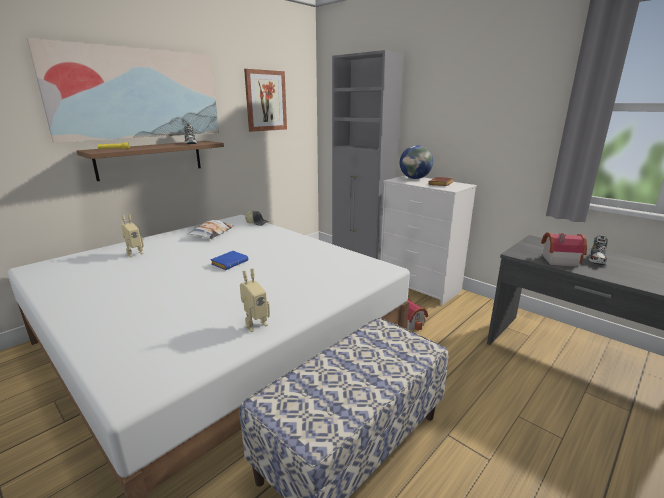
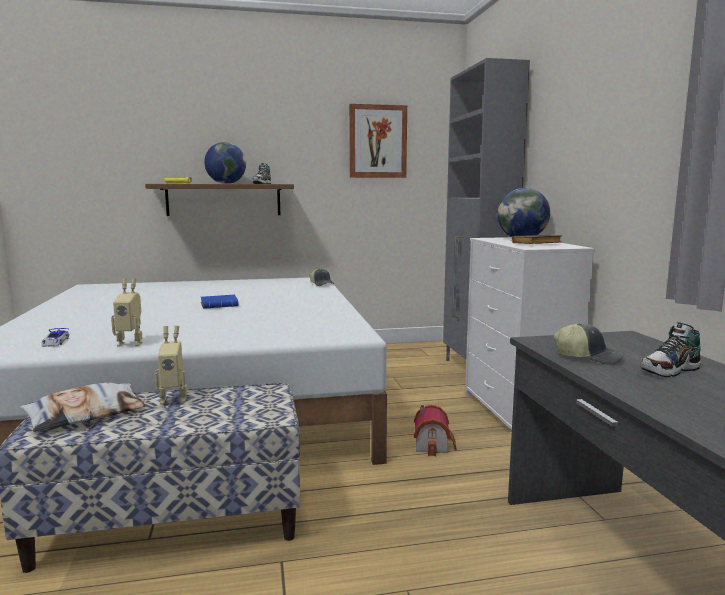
camera: 35 degrees right, 10 degrees down
picture [27,38,219,143] -> none
toy robot [122,214,144,257] -> toy robot moved to [154,326,187,404]
pillow [188,220,234,239] -> pillow moved to [20,383,146,432]
toy house [541,232,587,267] -> cap [554,323,625,365]
none -> toy car [42,328,69,347]
none -> globe [204,142,246,184]

